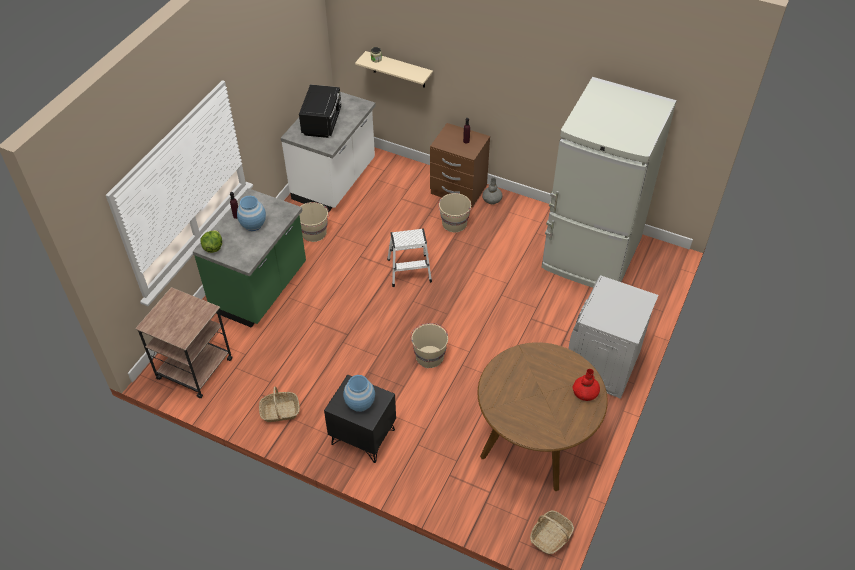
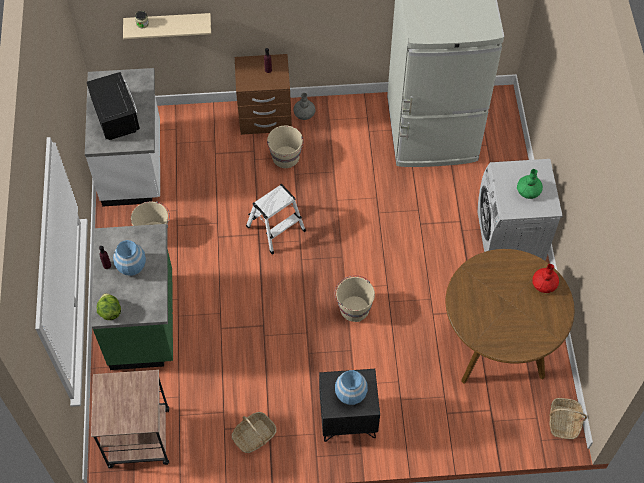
camera: 30 degrees left, 10 degrees up
none -> green vase [517,169,543,199]

